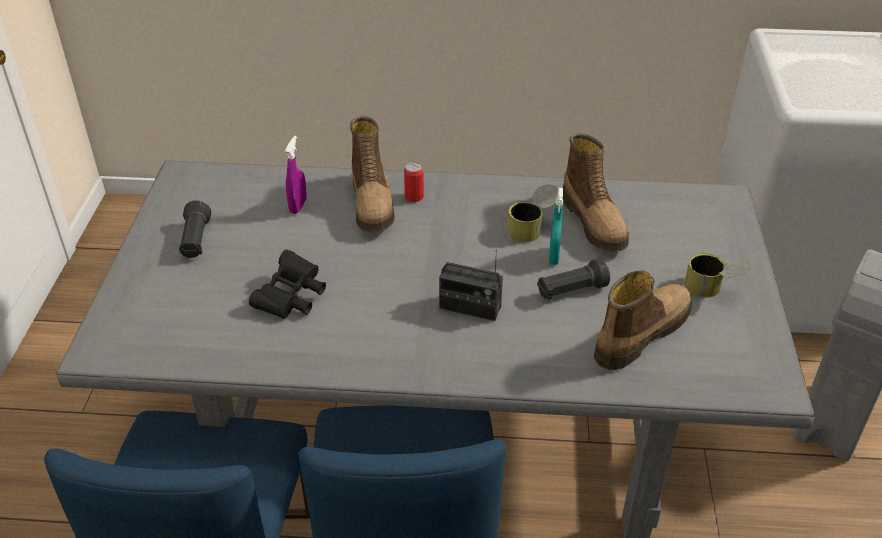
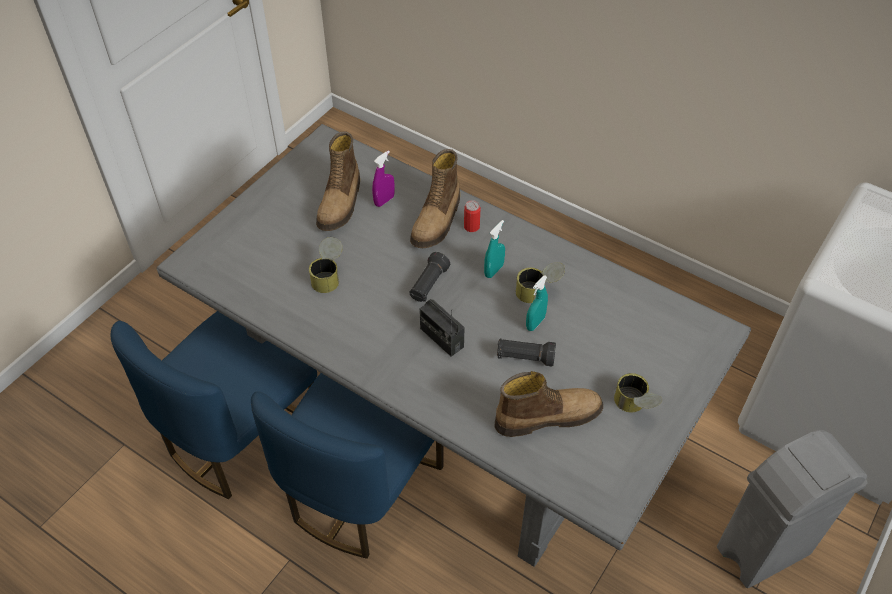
camera: 30 degrees right, 10 degrees up
black flashlight [179,200,211,258] -> black flashlight moved to [409,252,450,302]
black binoculars [249,250,326,319] -> can [309,237,342,293]
boot [563,133,629,252] -> boot moved to [316,131,360,231]
none -> turquoise spray bottle [484,220,505,278]

